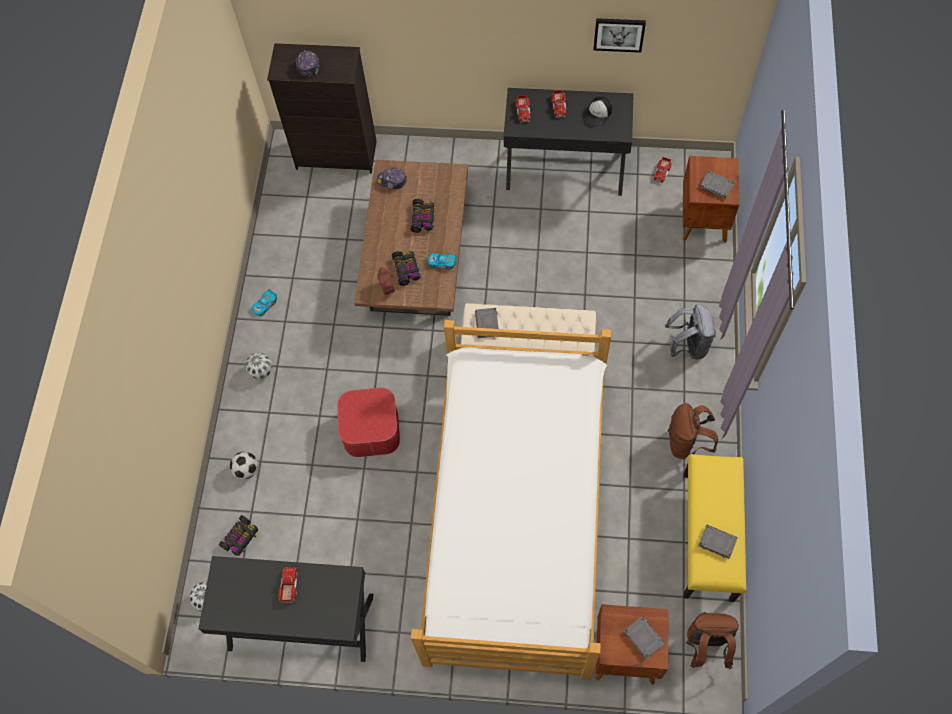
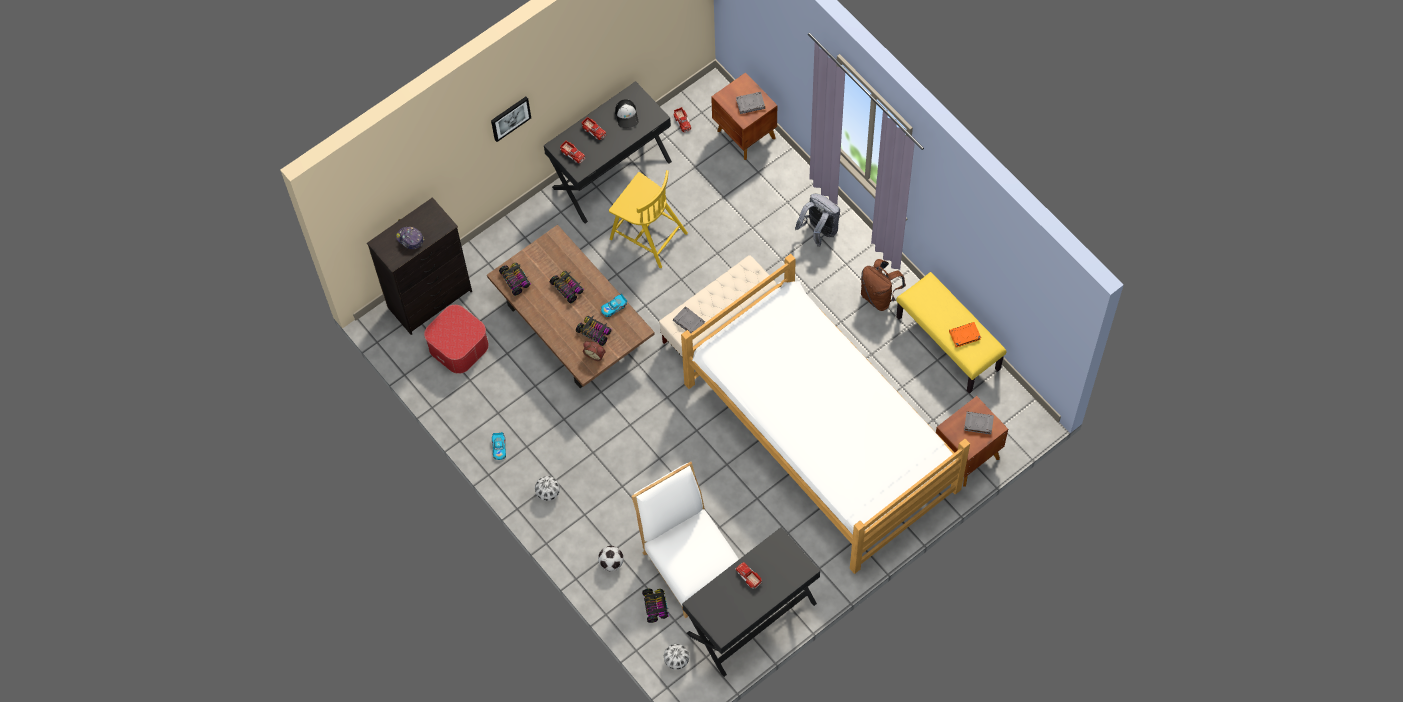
camera: 45 degrees left, 0 degrees up
ottoman [337,388,400,457] -> ottoman moved to [424,305,489,374]
cap [377,167,407,189] -> toy car [499,263,531,296]
picture [593,18,646,53] -> picture moved to [491,97,531,142]
brown backpack [685,612,739,669] -> none
grey book [698,525,738,559] -> orange book [949,322,981,347]
none -> yellow chair [609,170,688,268]
none -> white chair [631,462,739,618]

